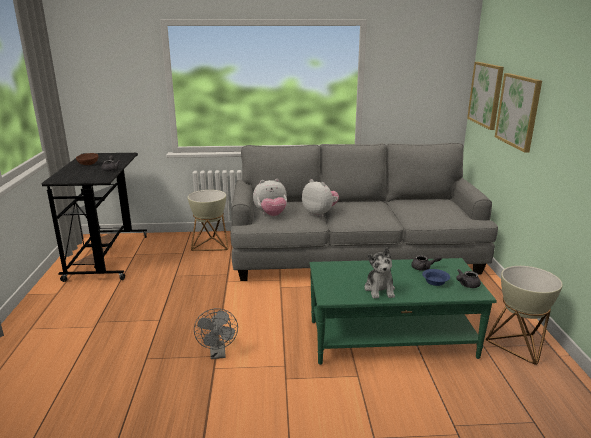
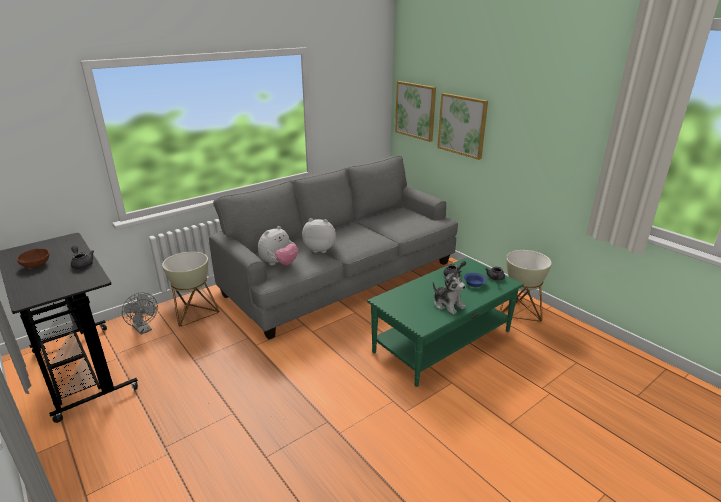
camera: 35 degrees left, 5 degrees up
grey fan [194,308,238,359] -> grey fan moved to [122,292,158,335]

